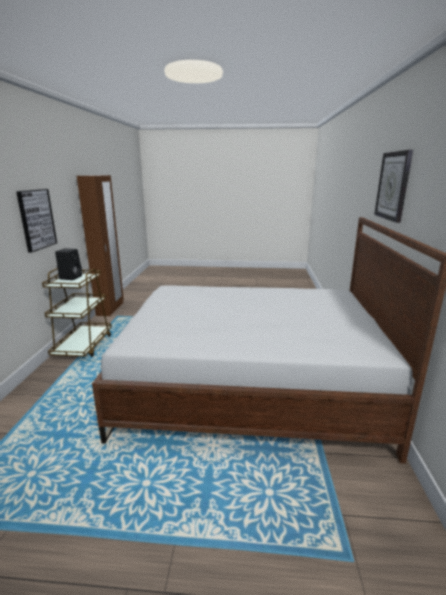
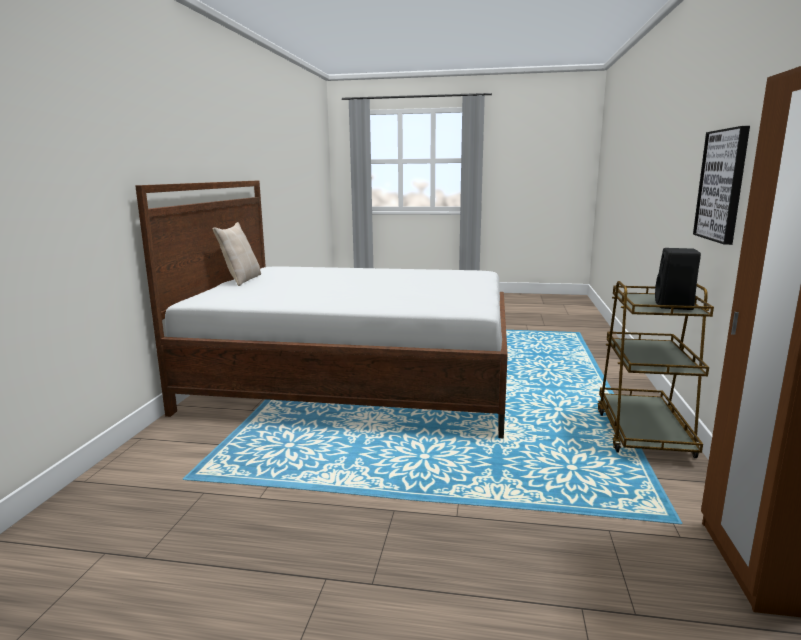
camera: 175 degrees left, 5 degrees down
wall clock [374,150,413,223] -> none
none -> beige pillow [213,222,261,286]

